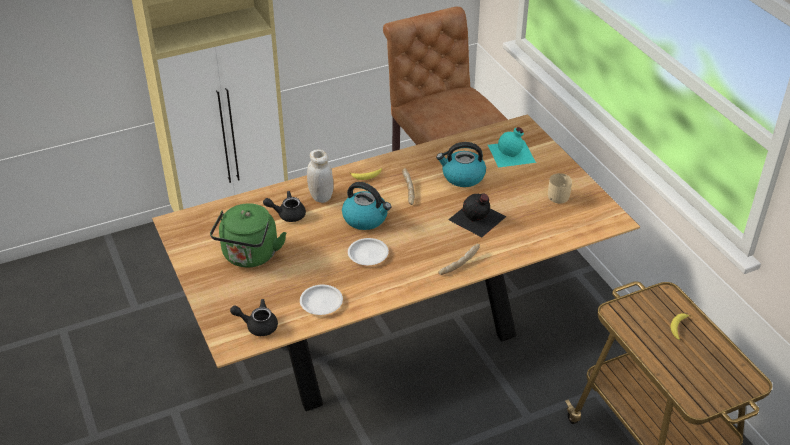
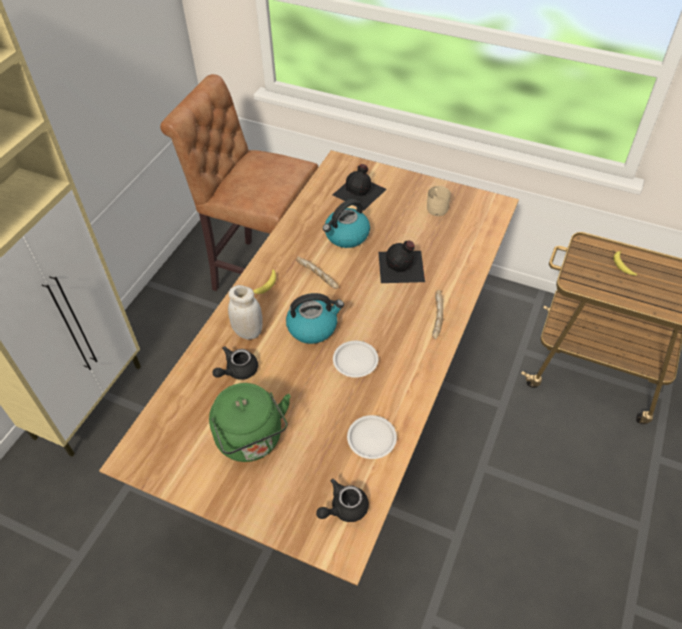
camera: 40 degrees left, 10 degrees up
turquoise bottle [488,127,536,168] -> black bottle [333,164,387,210]

